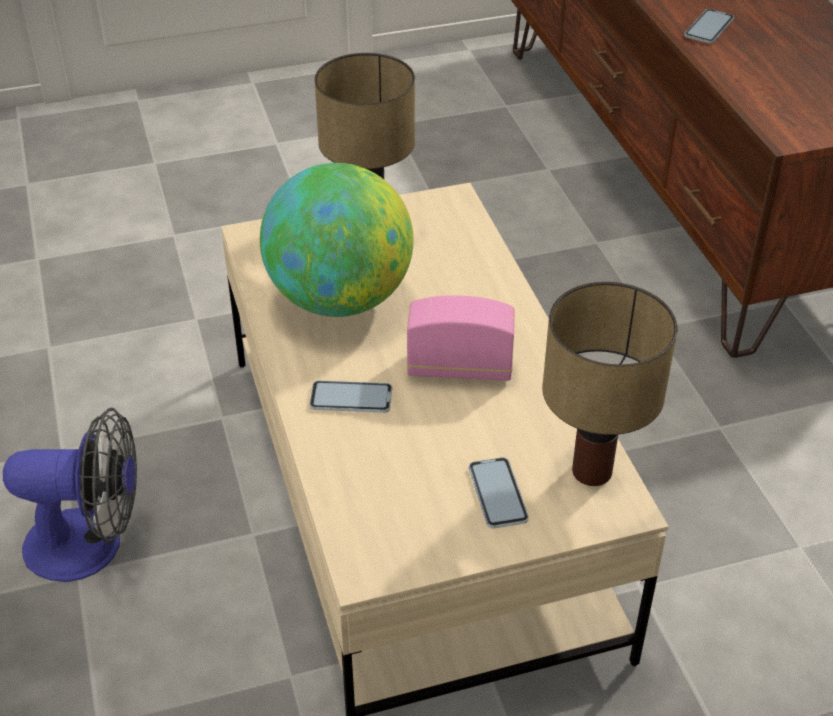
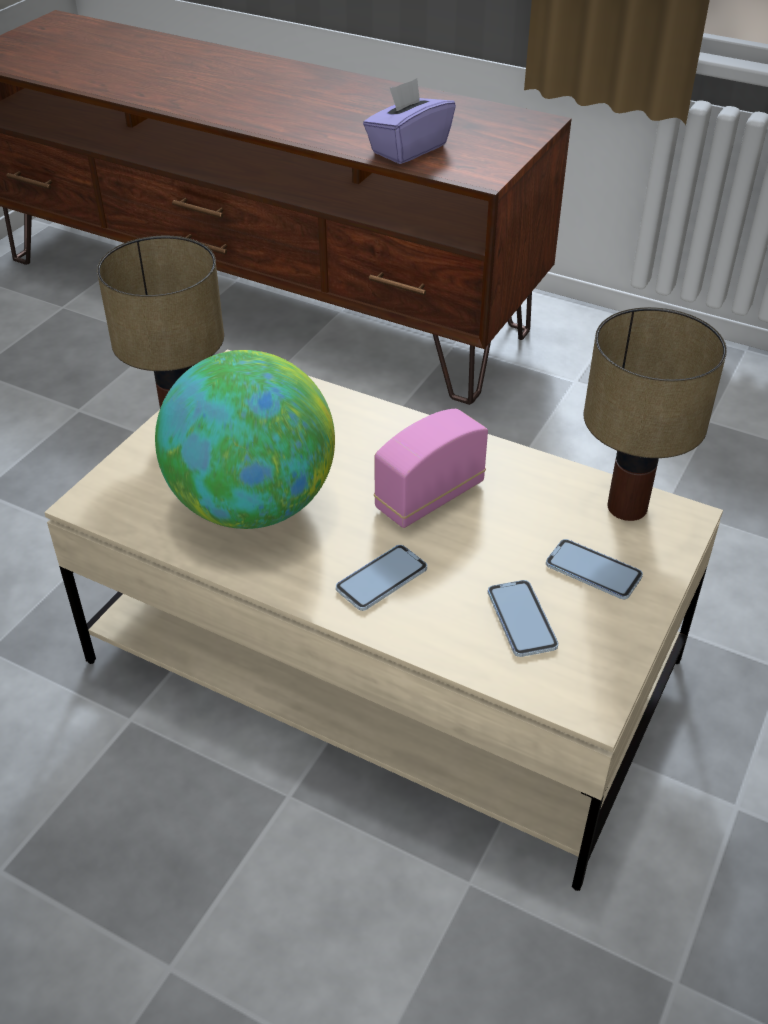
camera: 45 degrees left, 0 degrees up
fan [3,408,137,582] -> none
phone [684,9,734,44] -> phone moved to [488,580,559,657]
none -> purple tissue box [363,78,456,164]

